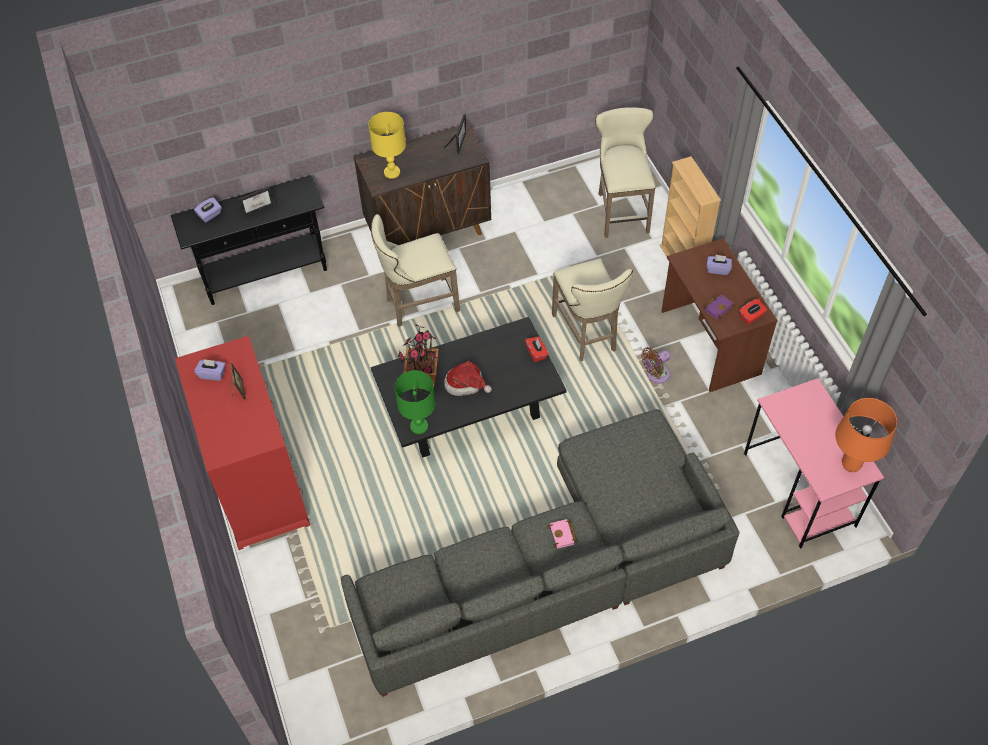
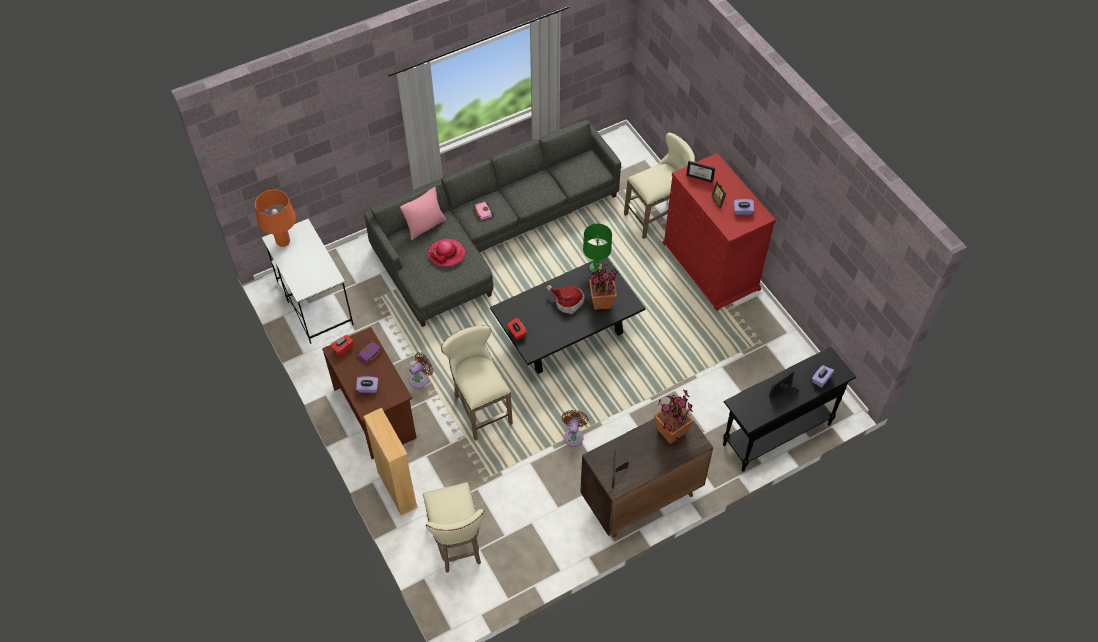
camera: 170 degrees right, 0 degrees up
yellow table lamp [369,112,406,179] -> potted plant [654,389,694,444]
beige stool [371,214,460,327] -> beige stool moved to [624,132,696,239]
pink desk [744,378,884,549] -> white desk [262,219,354,344]
none -> pink pillow [400,187,446,240]
none -> hat [428,239,466,267]
none -> brown fan [562,410,589,447]
none -> picture frame [686,161,715,183]

